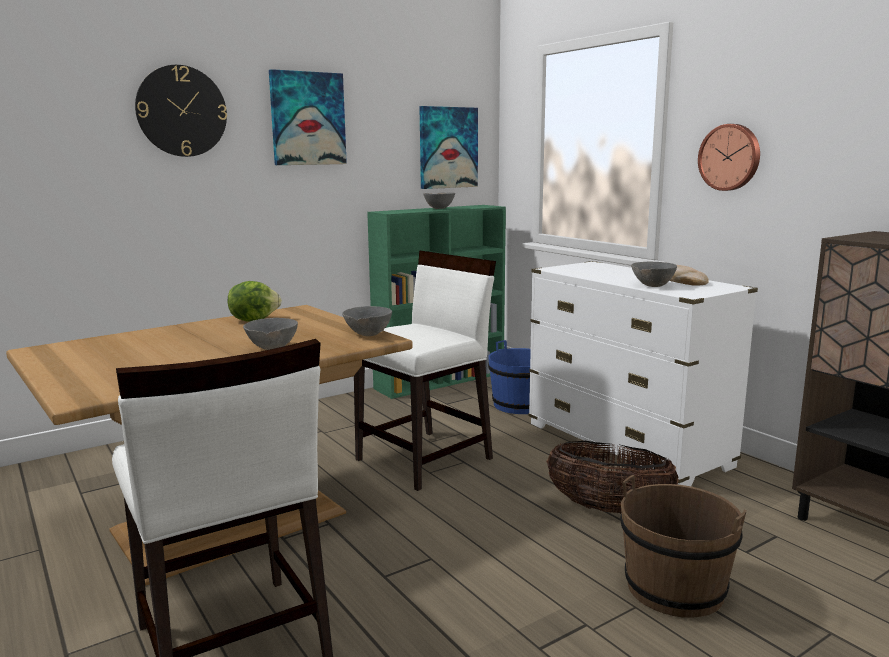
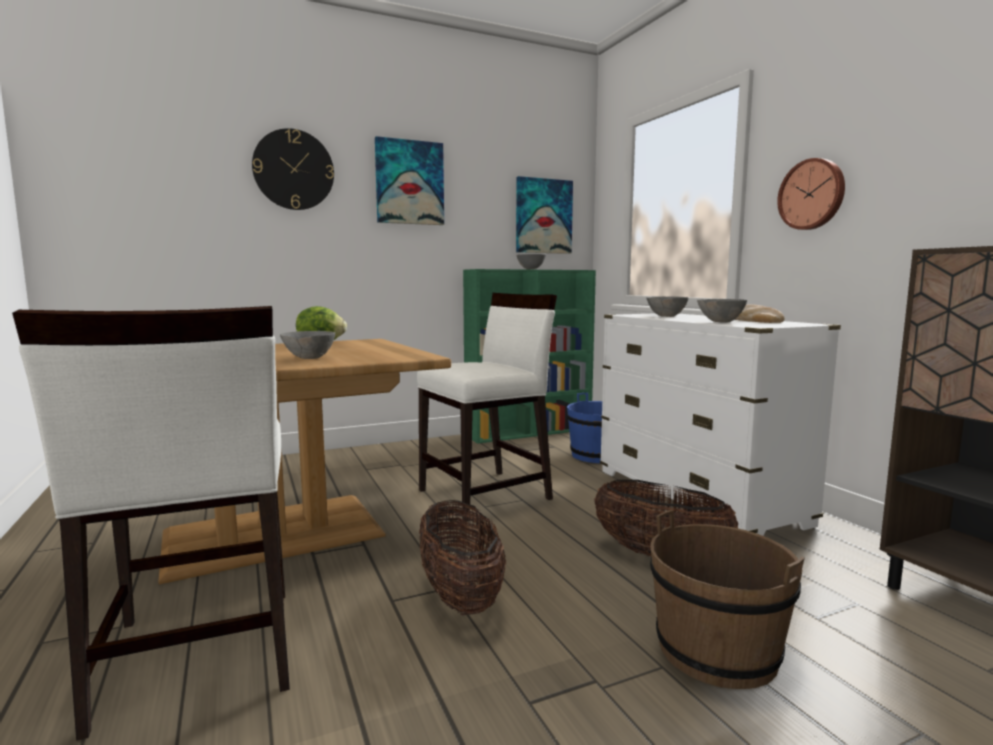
camera: 10 degrees right, 5 degrees down
grey bowl [342,306,392,336] -> grey bowl moved to [646,296,689,317]
none -> basket [419,500,506,615]

